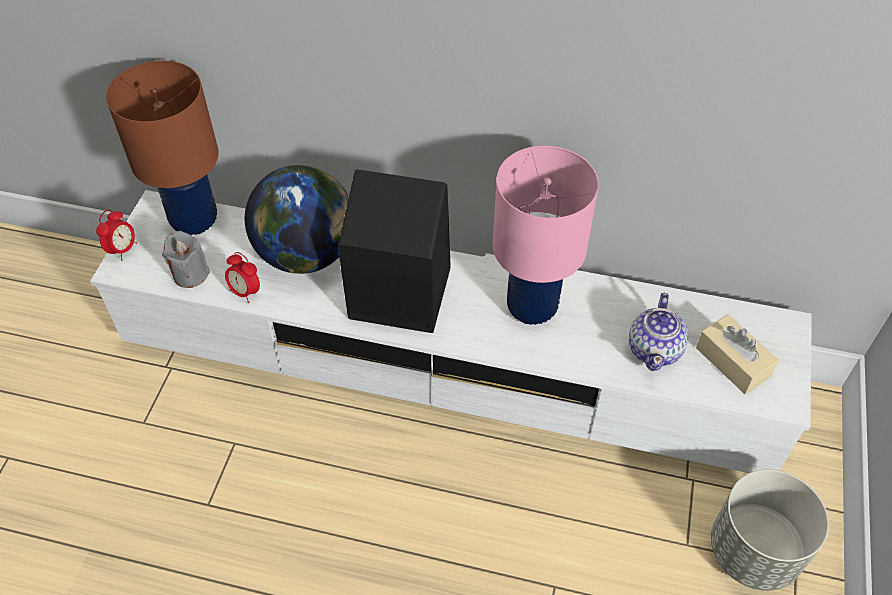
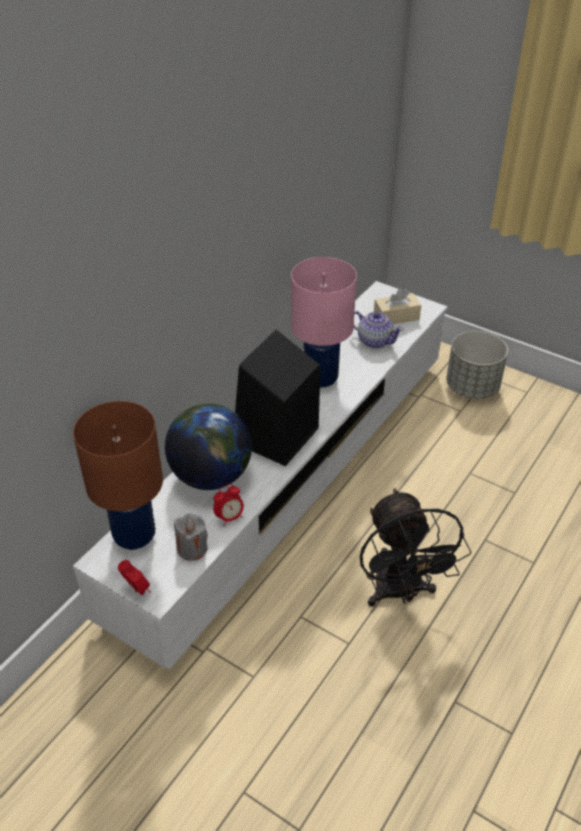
camera: 70 degrees left, 10 degrees down
none -> black fan [360,488,472,607]

